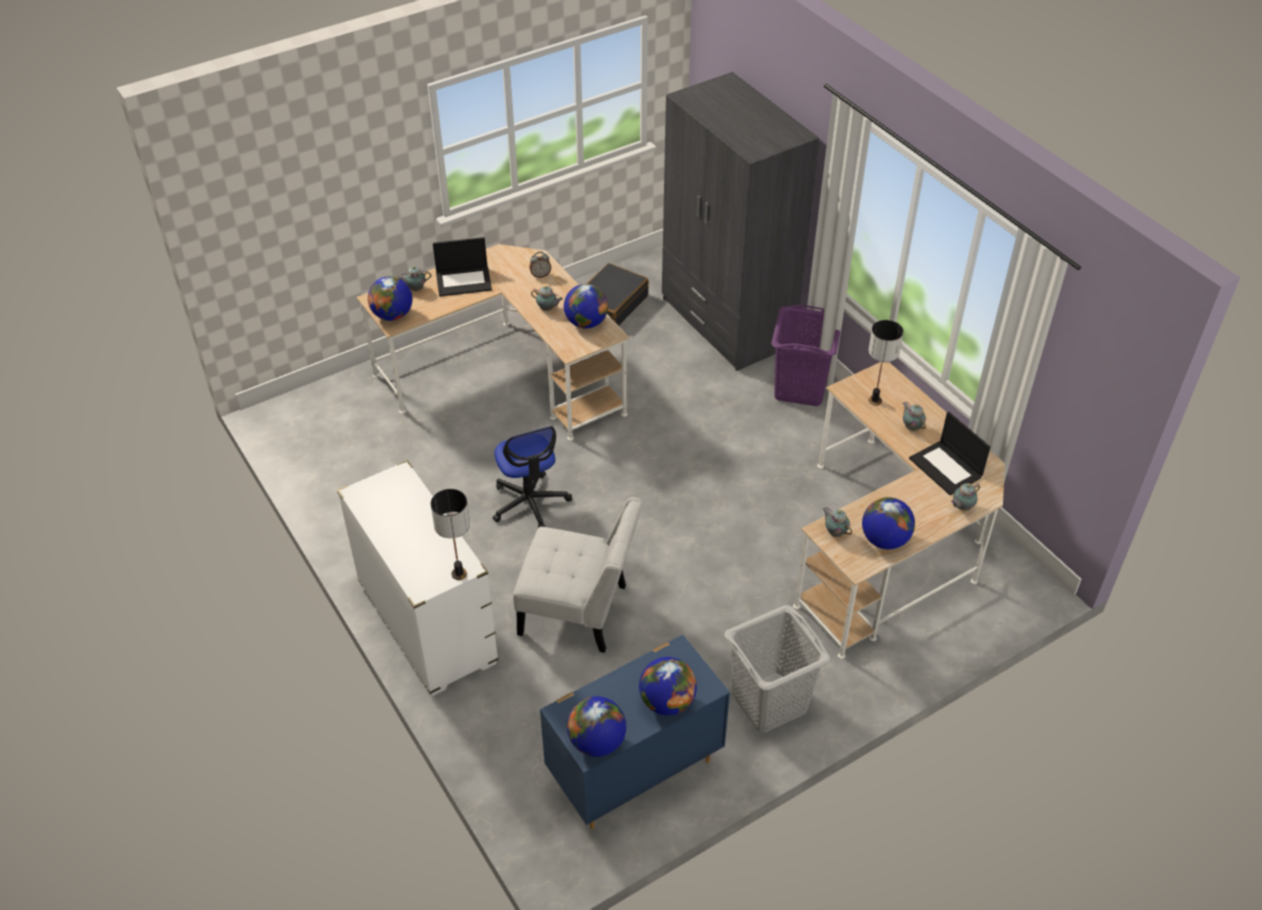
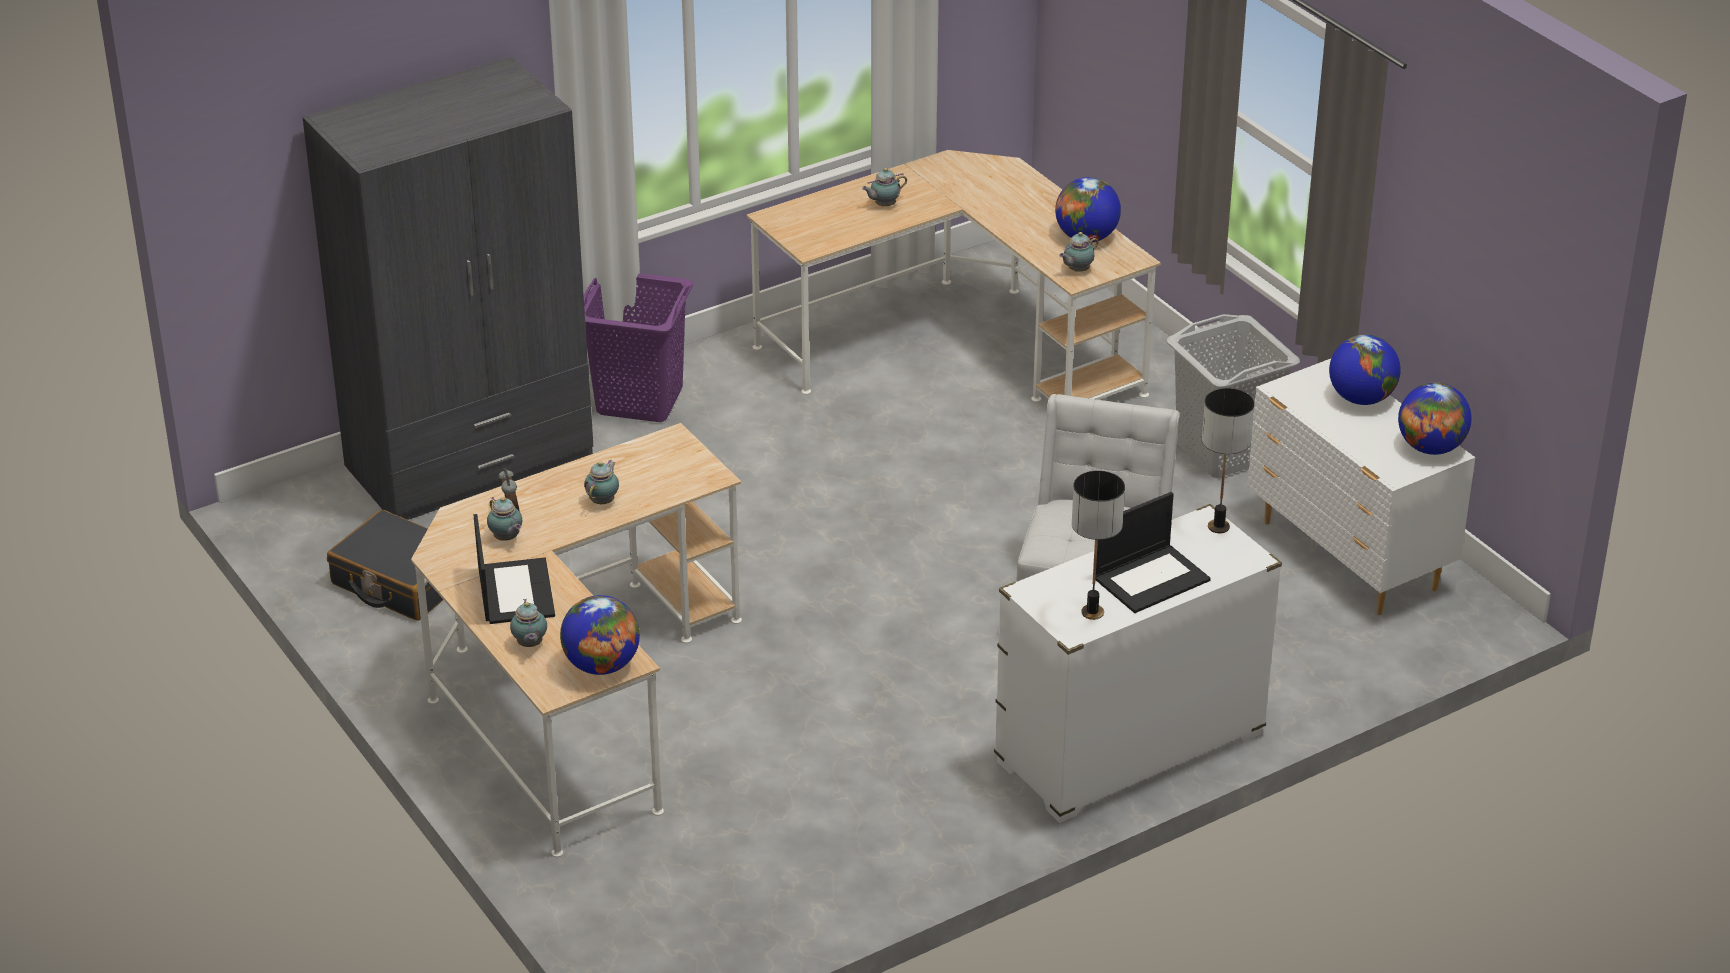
camera: 90 degrees left, 10 degrees down
office chair [492,426,572,528] -> none
blue dresser [540,634,730,829] -> white dresser [1247,359,1475,615]
globe [564,284,608,329] -> none
table lamp [868,320,903,406] -> table lamp moved to [1072,471,1125,620]
laptop [909,412,990,495] -> laptop moved to [1096,492,1211,613]
teapot [951,483,980,511] -> teapot moved to [487,497,522,541]

